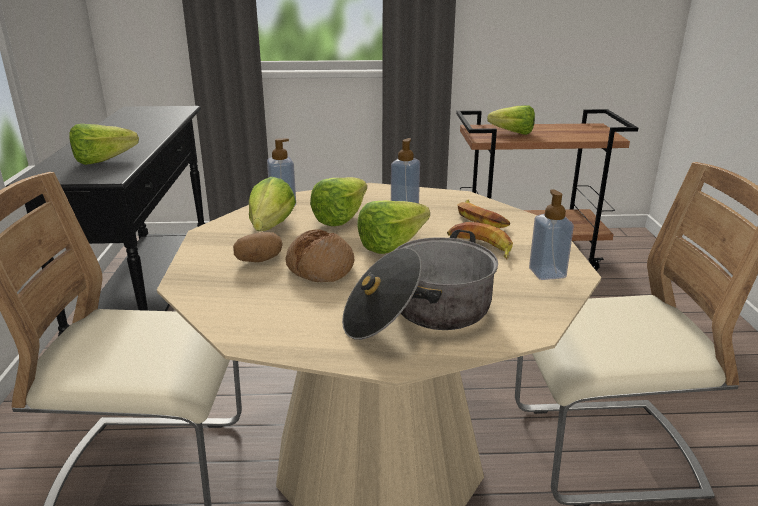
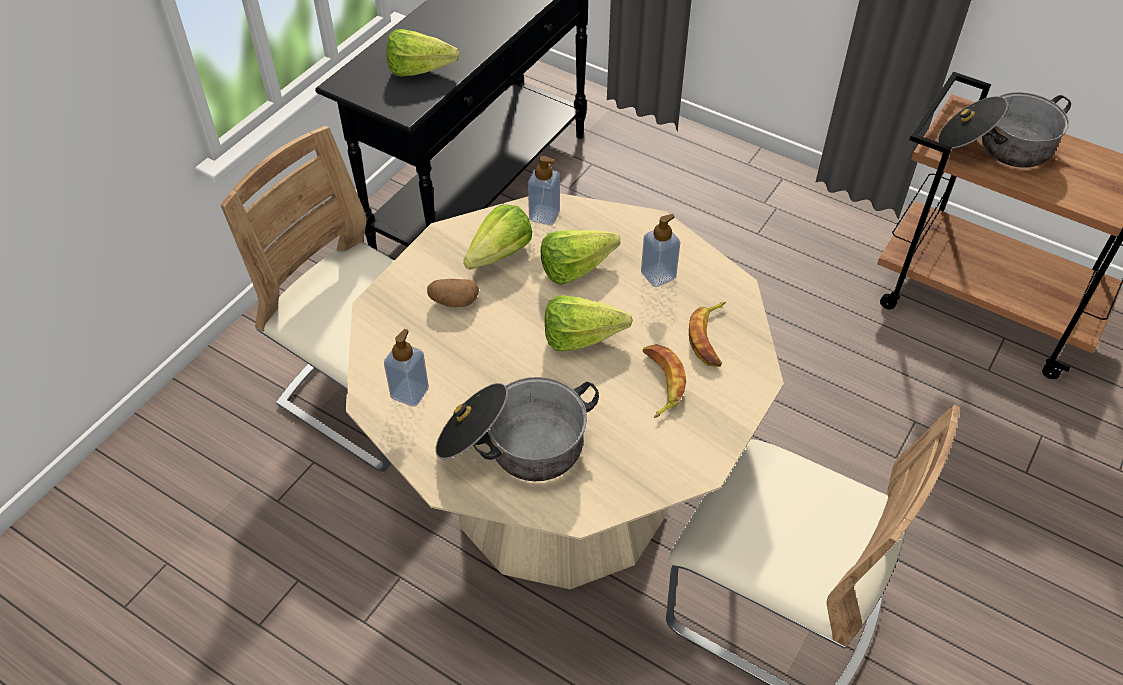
camera: 35 degrees right, 25 degrees up
bread [285,229,354,282] -> none
lettuce [487,105,535,135] -> cooking pot [938,92,1071,168]
soap dispenser [529,189,574,280] -> soap dispenser moved to [384,329,429,407]

